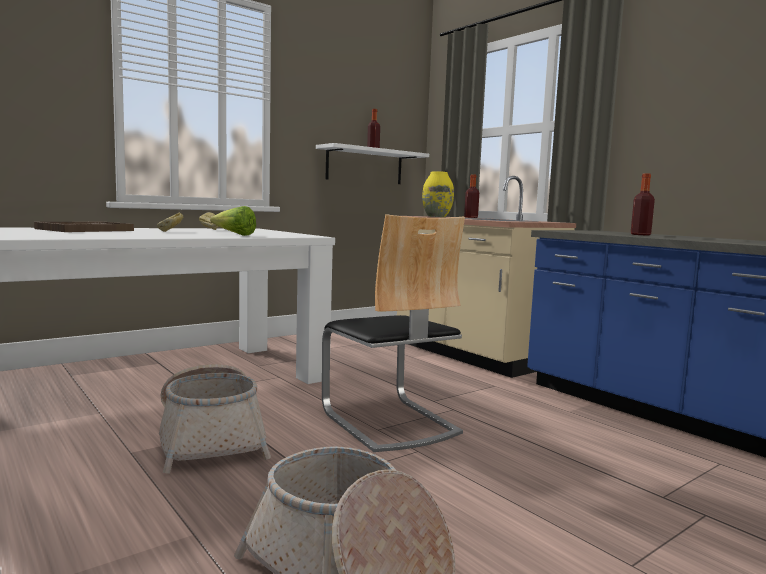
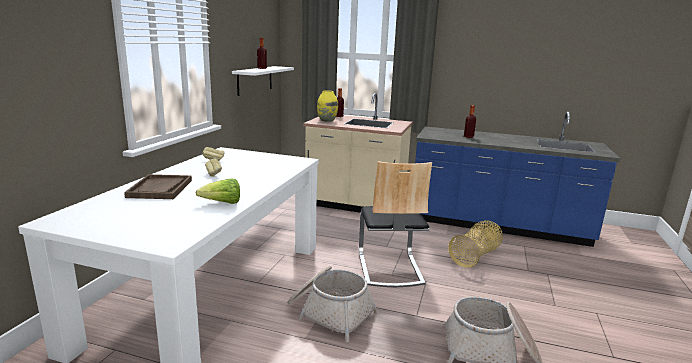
camera: 35 degrees left, 10 degrees up
lettuce [210,206,256,236] -> lettuce moved to [196,178,240,204]
chair [322,214,465,452] -> chair turned 60 degrees clockwise [359,161,432,287]
none -> basket [448,220,503,268]

